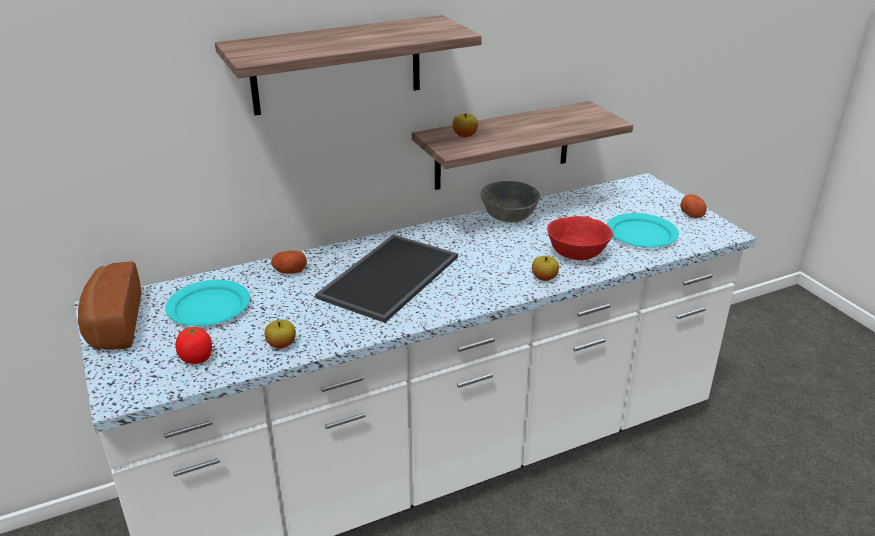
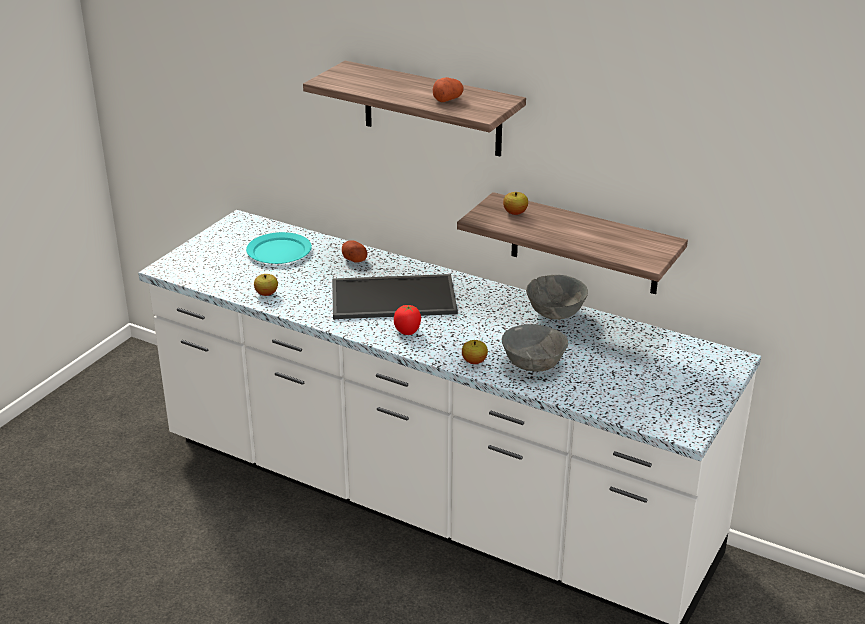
camera: 55 degrees right, 0 degrees up
bread [78,261,141,350] -> none
tomato [176,326,212,364] -> tomato moved to [394,305,421,335]
red bowl [547,216,613,260] -> grey bowl [502,324,568,372]
turquoise plate [607,213,679,248] -> none
potato [680,194,707,218] -> potato moved to [433,77,464,102]

